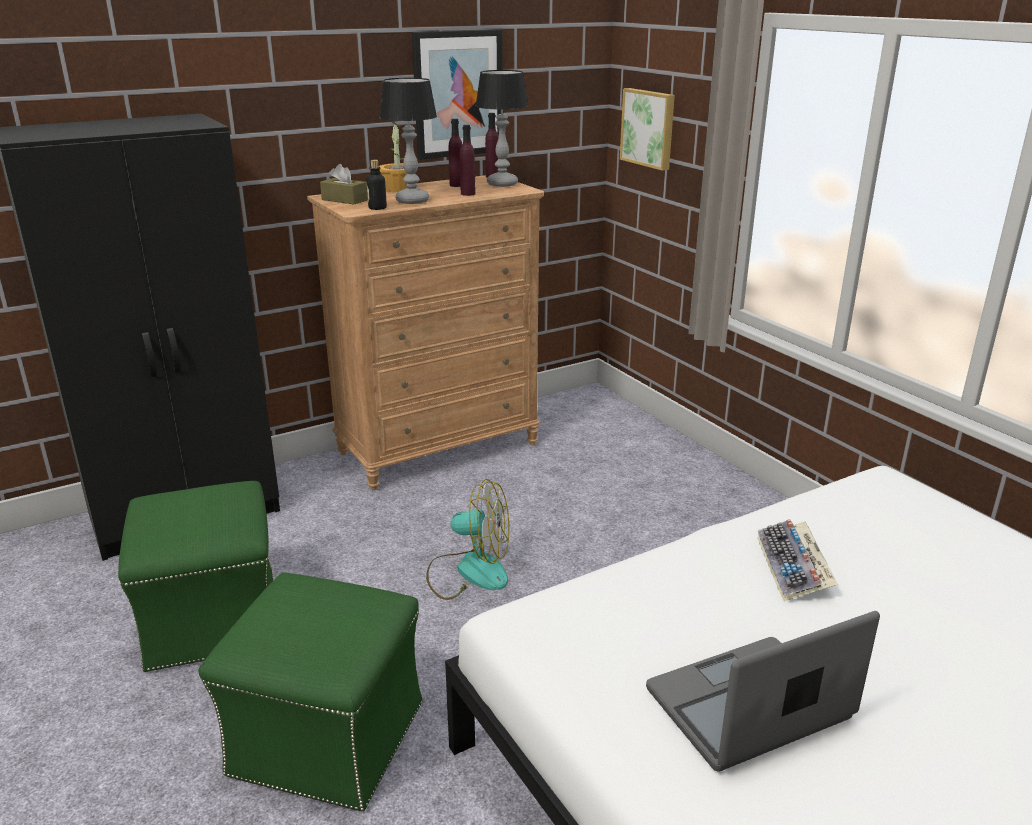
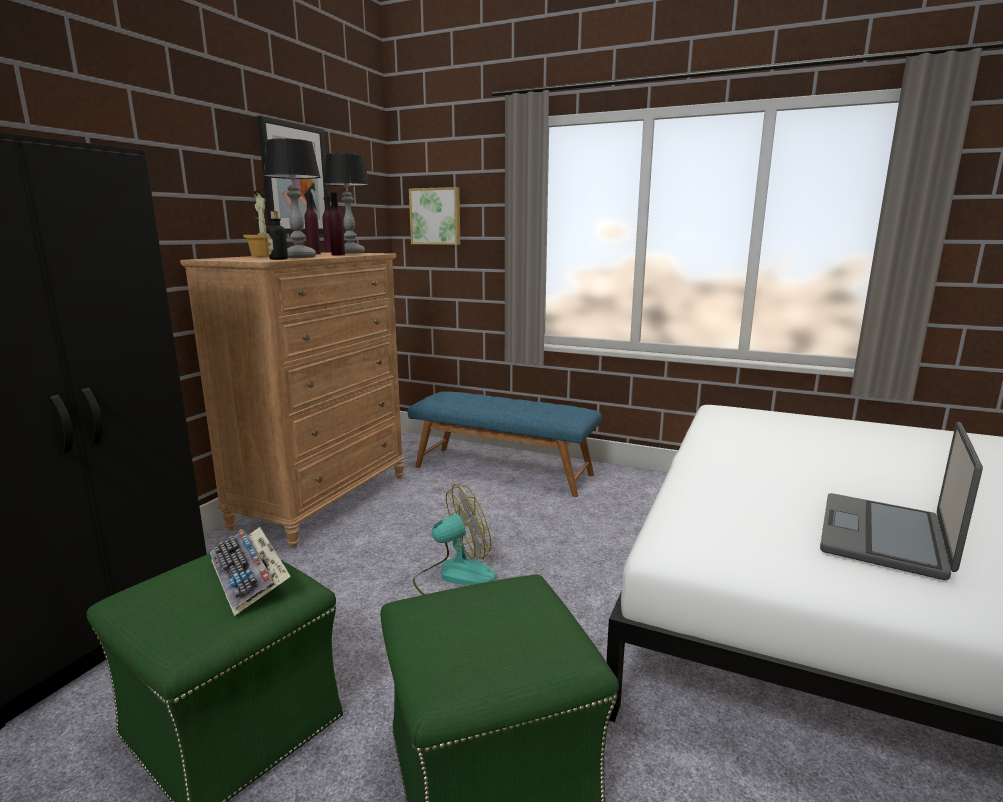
camera: 35 degrees left, 10 degrees down
brown tissue box [320,164,368,205] -> none
keyboard [757,519,837,601] -> keyboard moved to [210,527,291,616]
none -> blue bench [407,391,602,497]

